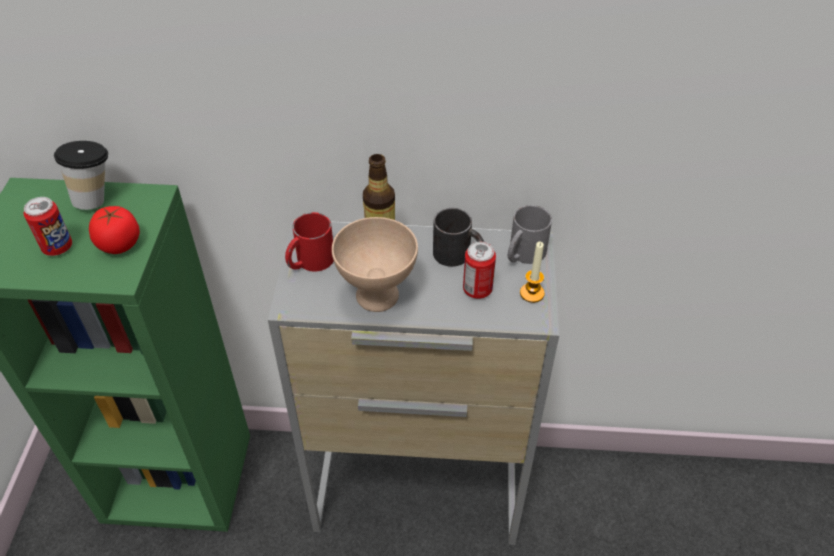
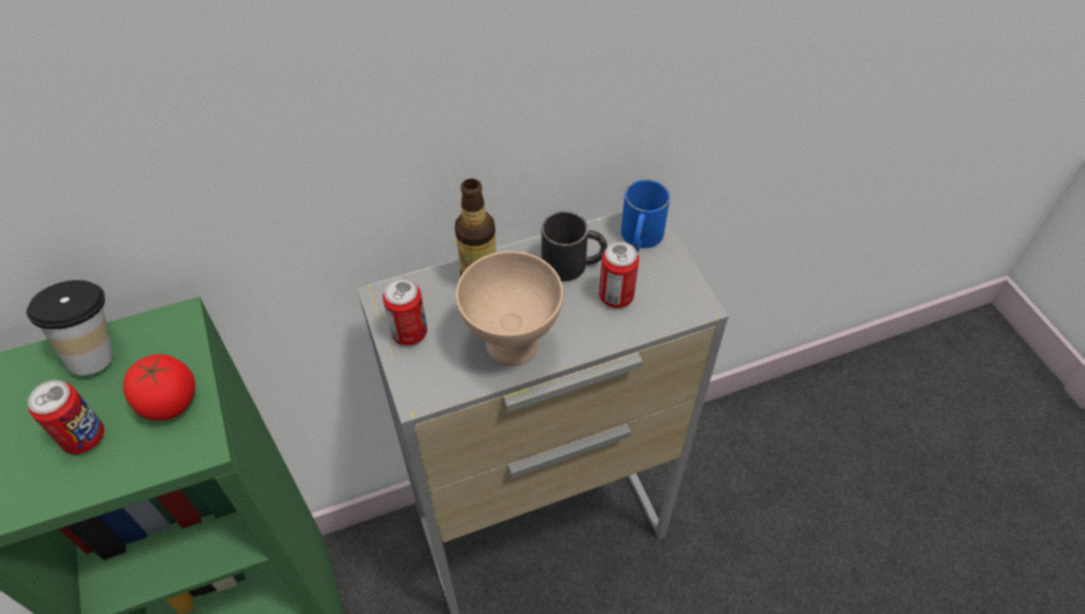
camera: 25 degrees left, 5 degrees up
red mug [285,212,334,272] -> can [383,278,427,346]
grey mug [508,205,552,264] -> blue mug [621,179,670,252]
candle [520,241,545,303] -> none

